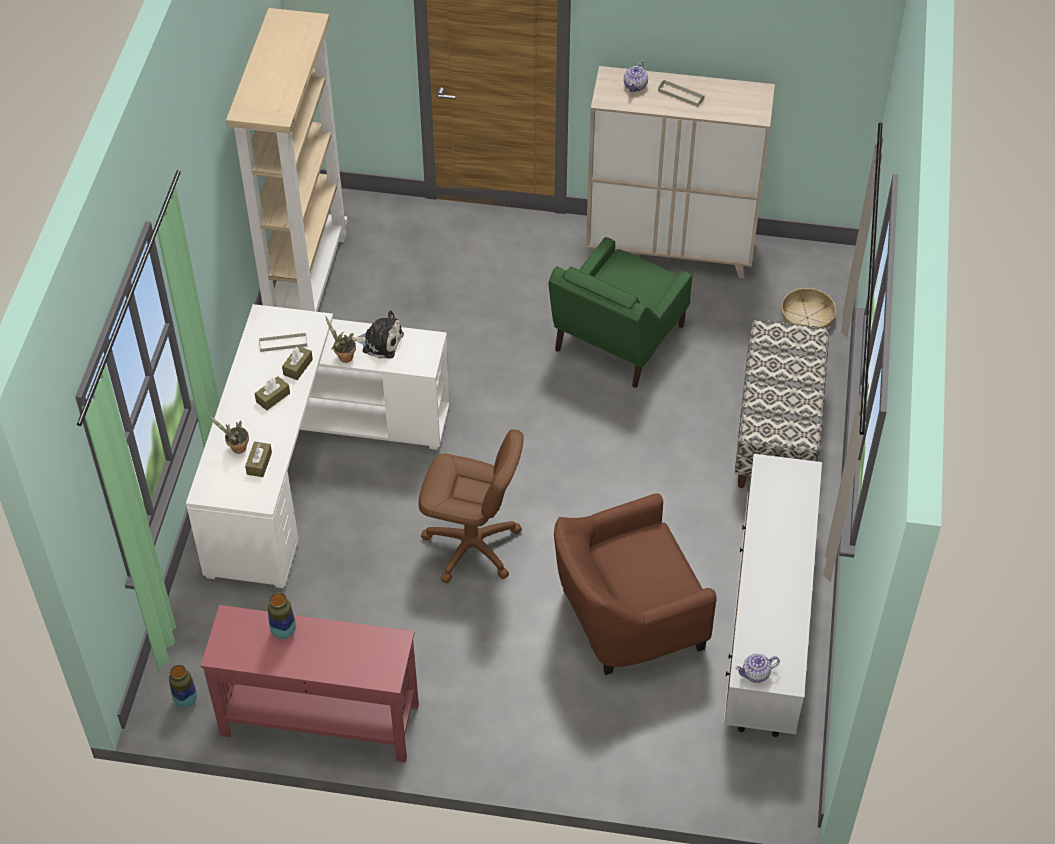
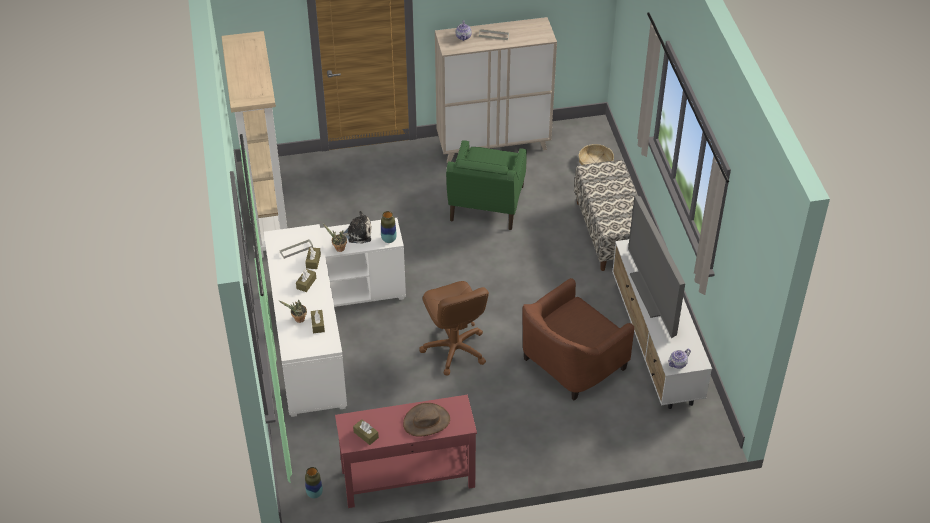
camera: 20 degrees left, 5 degrees down
vase [268,592,296,639] -> vase moved to [381,211,397,243]
brown office chair [418,430,524,583] -> brown office chair turned 75 degrees clockwise [419,281,489,376]
none -> brown tissue box [353,419,379,445]
none -> brown hat [403,403,450,436]
none -> television [628,195,685,338]

